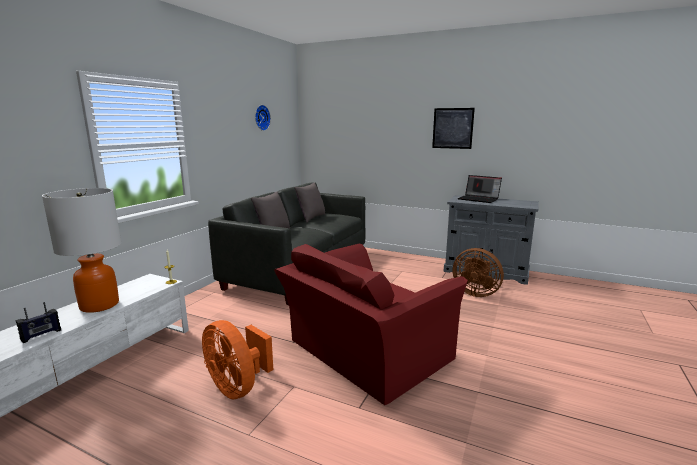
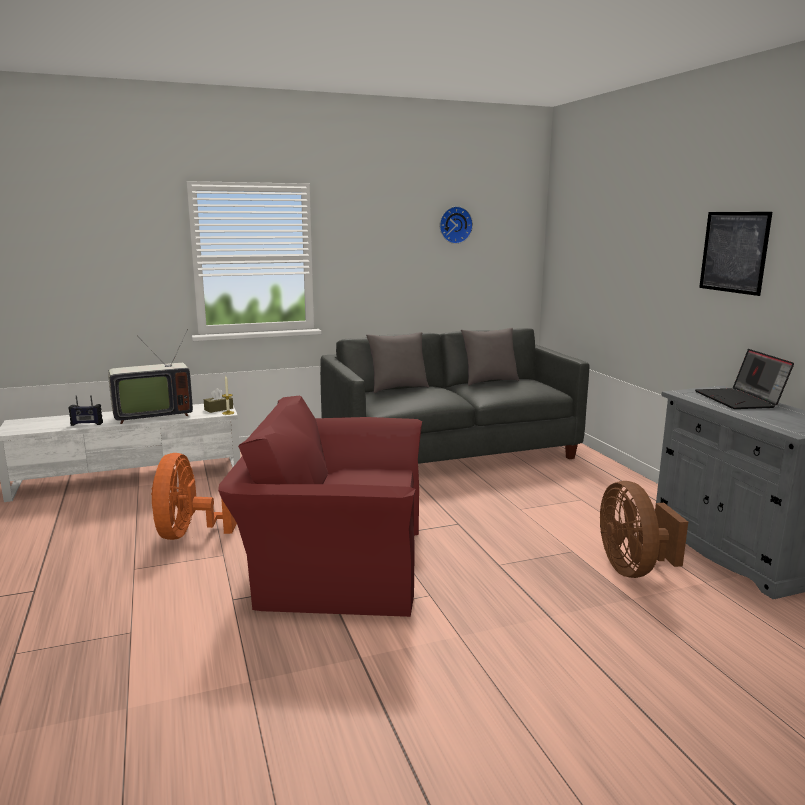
camera: 45 degrees right, 0 degrees up
table lamp [42,188,121,313] -> television [108,329,193,424]
none -> brown tissue box [204,388,233,413]

